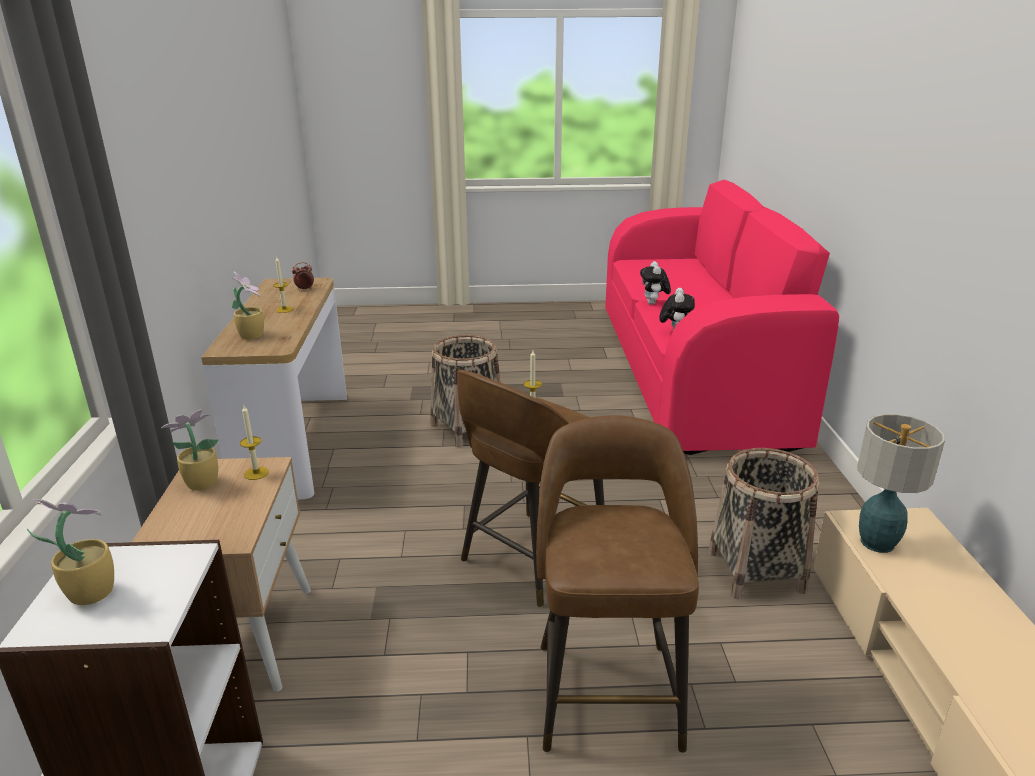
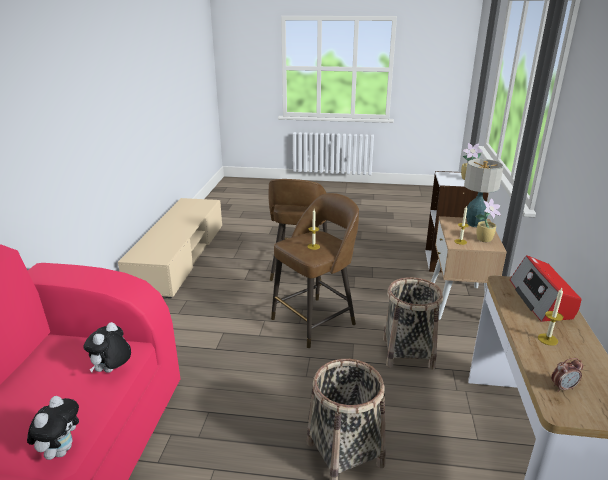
camera: 170 degrees left, 0 degrees up
potted plant [232,272,264,340] -> radio [510,255,582,322]
basket [708,448,819,599] -> basket moved to [383,277,443,370]
table lamp [857,414,945,553] -> table lamp moved to [464,159,504,227]

